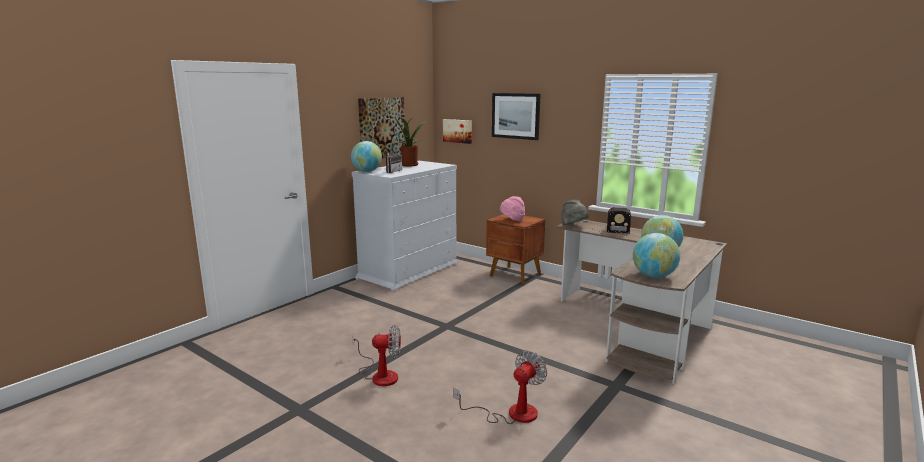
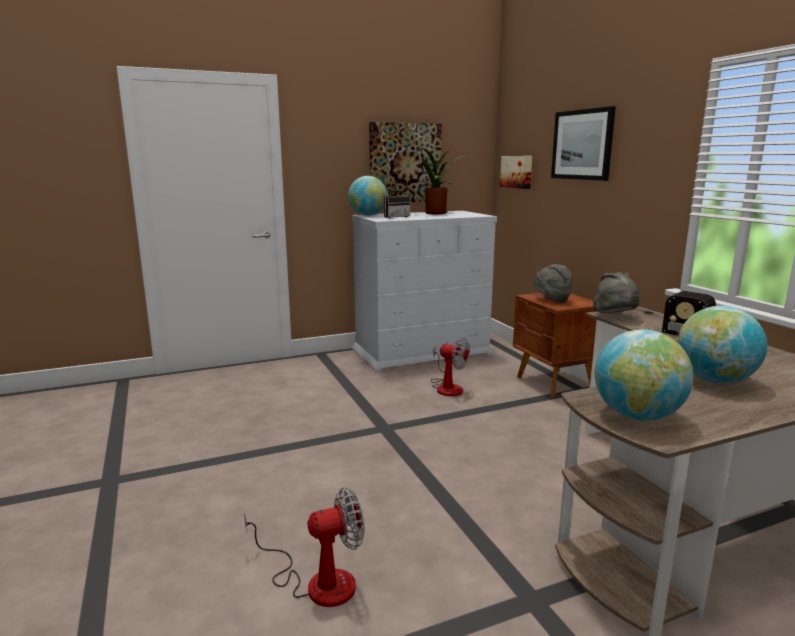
camera: 30 degrees right, 0 degrees up
fan [353,325,401,386] -> fan moved to [430,337,470,396]
pink hat [500,196,525,221] -> grey hat [534,264,572,303]

